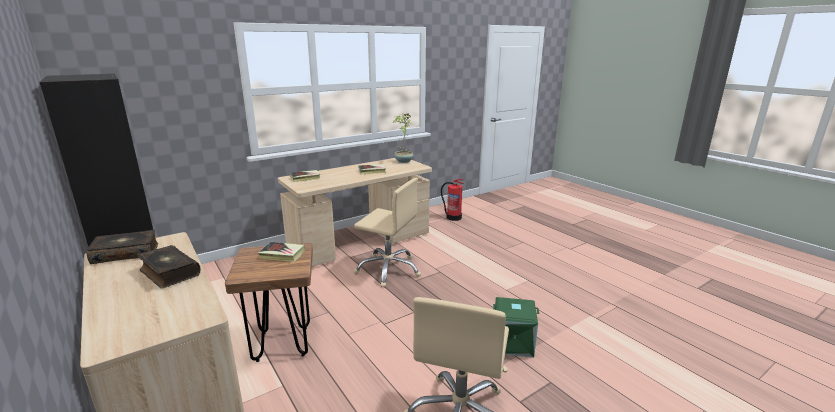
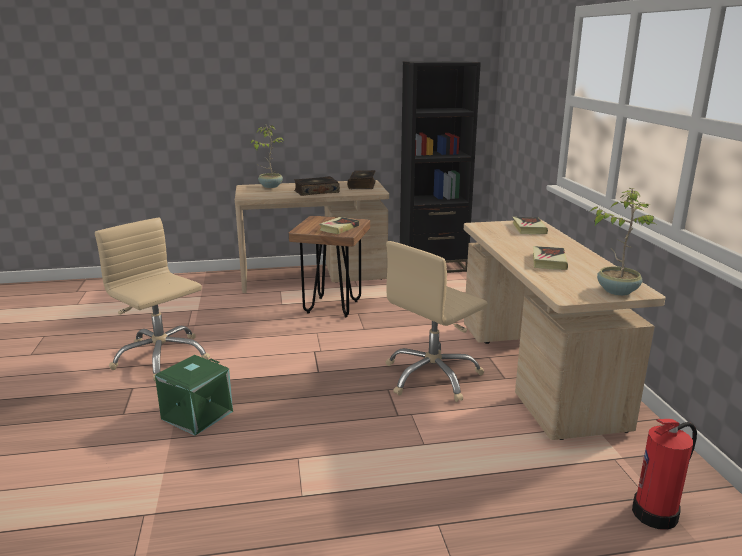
camera: 115 degrees right, 0 degrees up
none -> potted plant [251,125,284,188]

